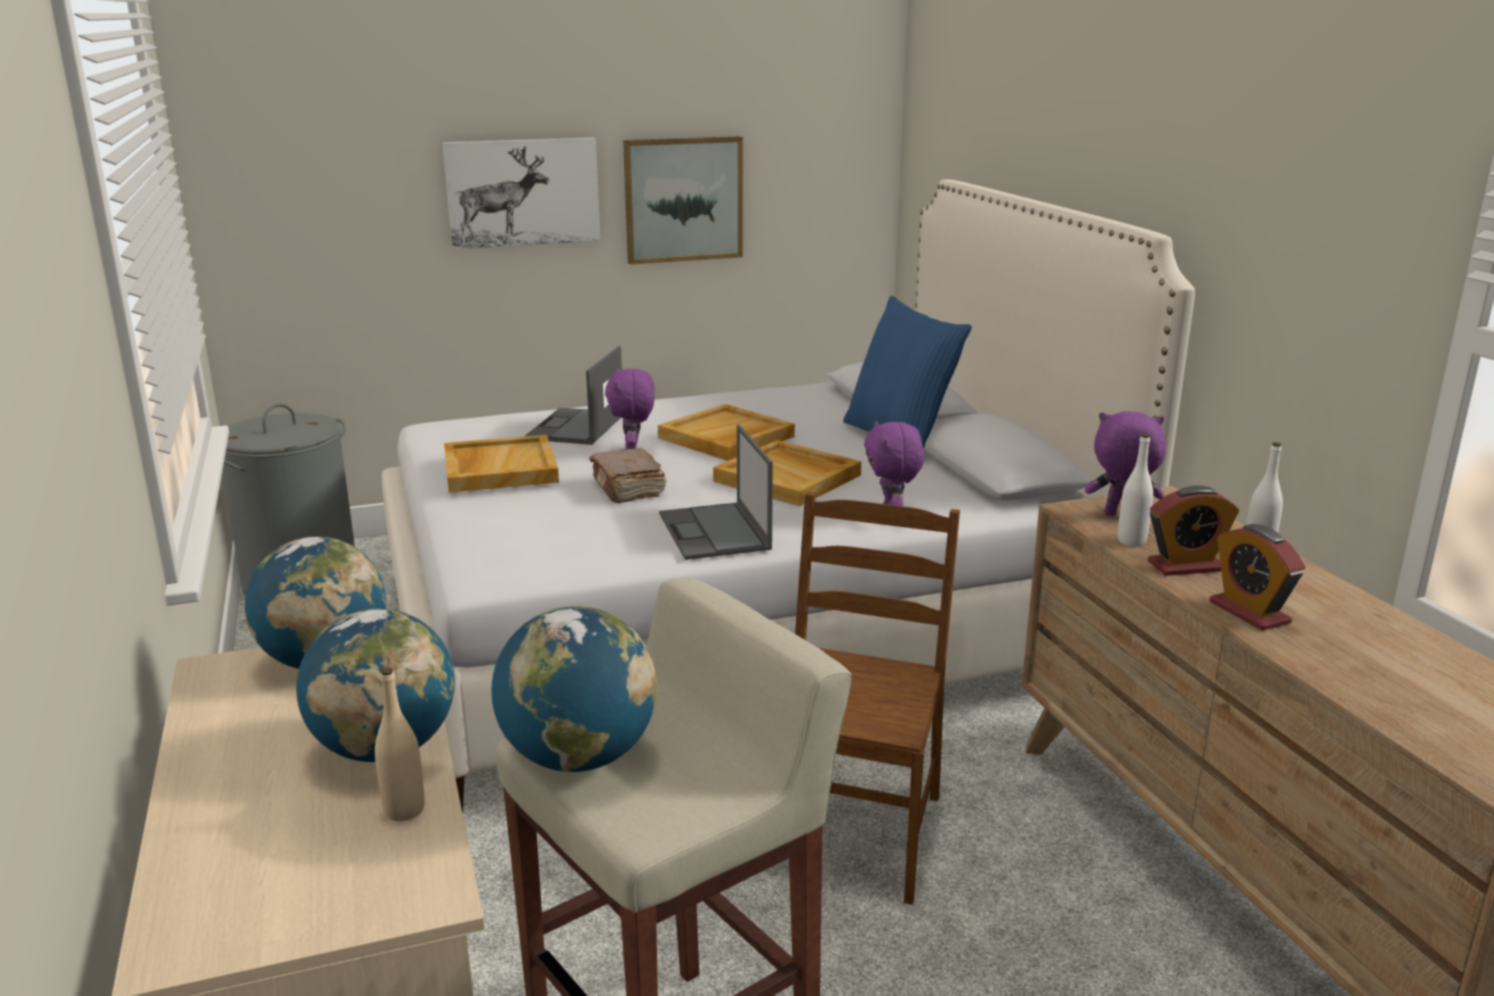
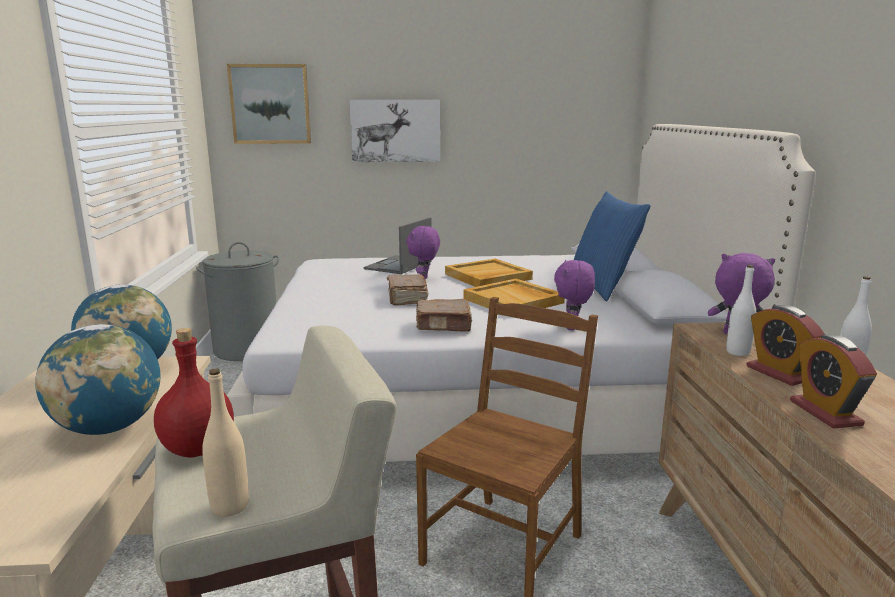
camera: 15 degrees right, 5 degrees down
beige bottle [375,667,424,821] -> beige bottle moved to [202,369,249,517]
beige tray [444,435,559,493] -> none
globe [491,606,657,772] -> red bottle [154,328,234,458]
picture [623,136,743,264] -> picture moved to [227,64,311,144]
laptop [659,424,773,560] -> brown book [416,299,472,332]
alarm clock [1148,485,1239,576] -> alarm clock turned 60 degrees clockwise [746,305,825,386]

